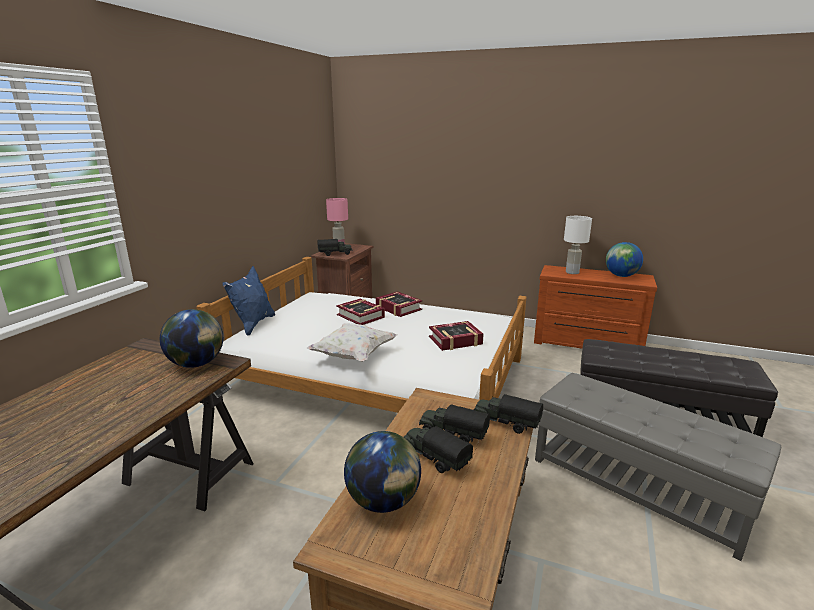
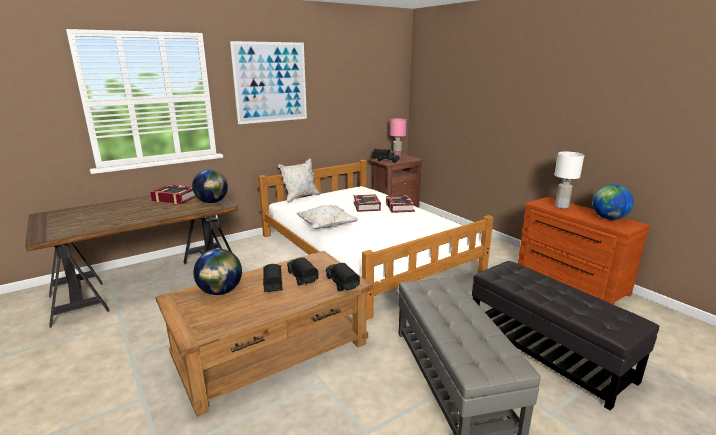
camera: 35 degrees right, 0 degrees up
blue pillow [223,266,275,336] -> white pillow [278,158,320,202]
book [429,321,484,351] -> book moved to [150,185,196,204]
none -> picture [230,41,307,124]

